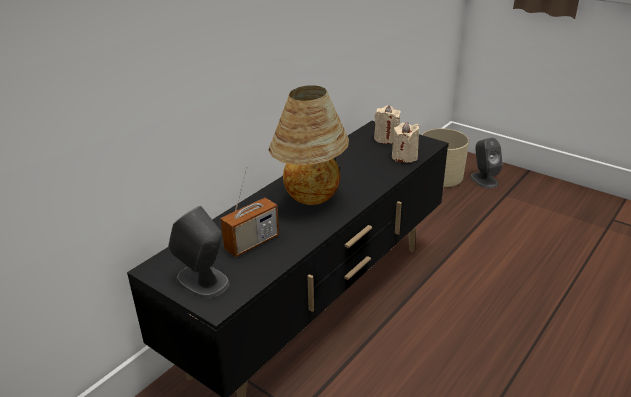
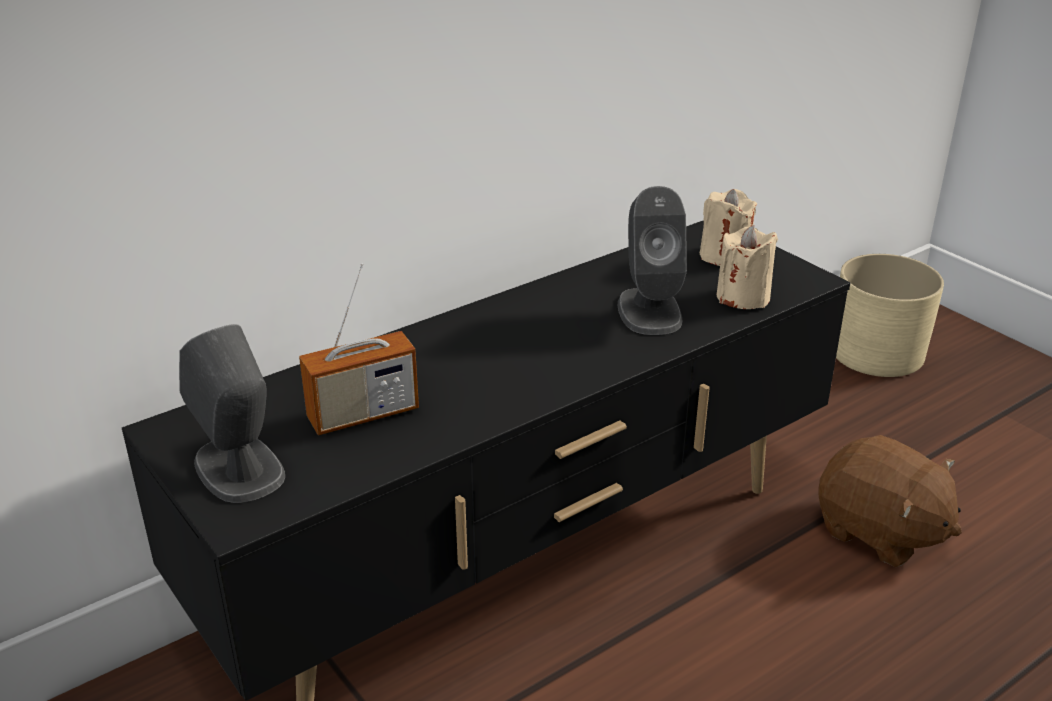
camera: 15 degrees right, 0 degrees up
table lamp [269,85,349,205] -> none
grey speaker [470,138,503,188] -> grey speaker moved to [618,186,687,335]
none -> brown plush toy [818,435,962,567]

